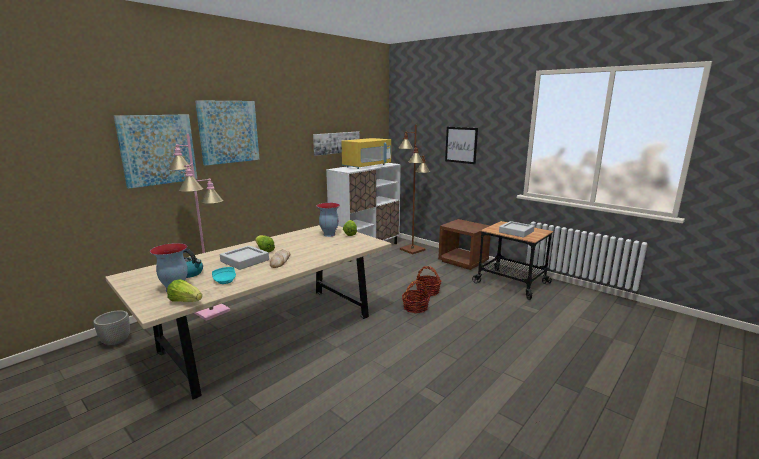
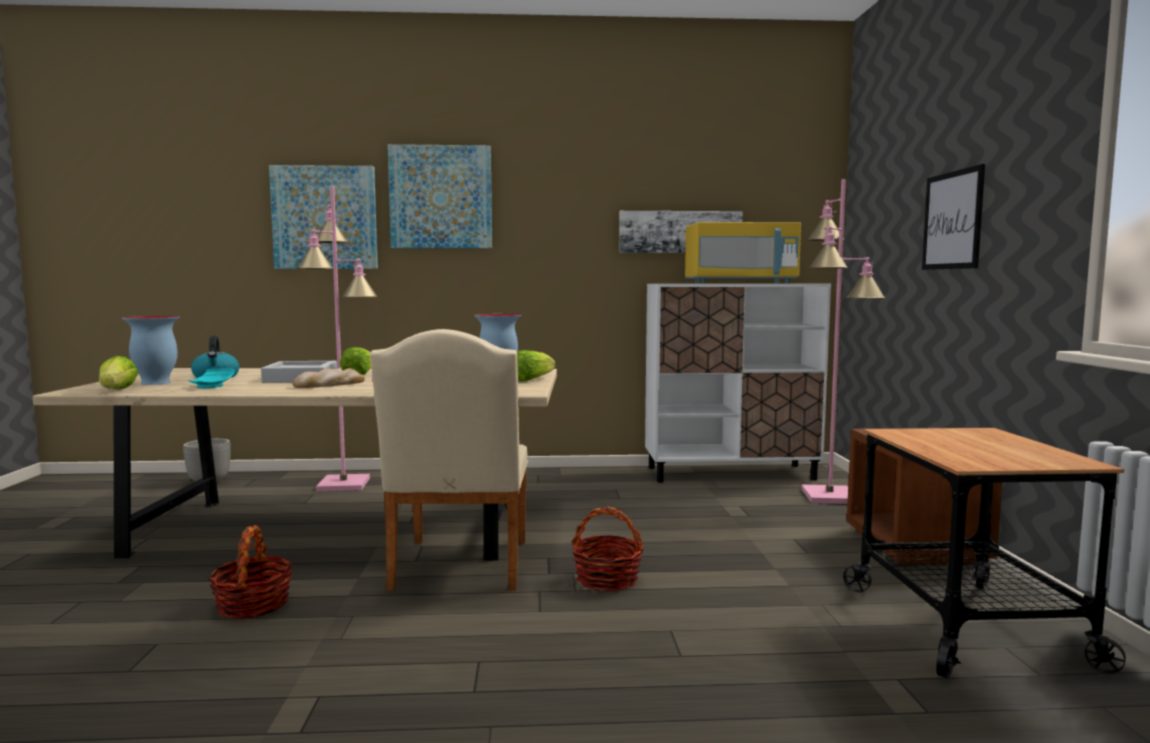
camera: 45 degrees right, 10 degrees down
brown floor lamp [399,124,430,255] -> pink floor lamp [801,179,885,504]
basket [416,266,441,296] -> basket moved to [208,525,293,619]
grey tray [499,221,535,238] -> none
none -> beige chair [370,329,528,591]

